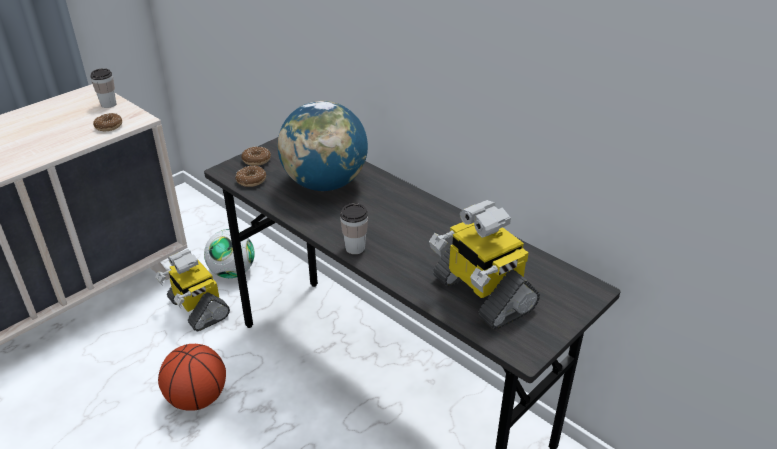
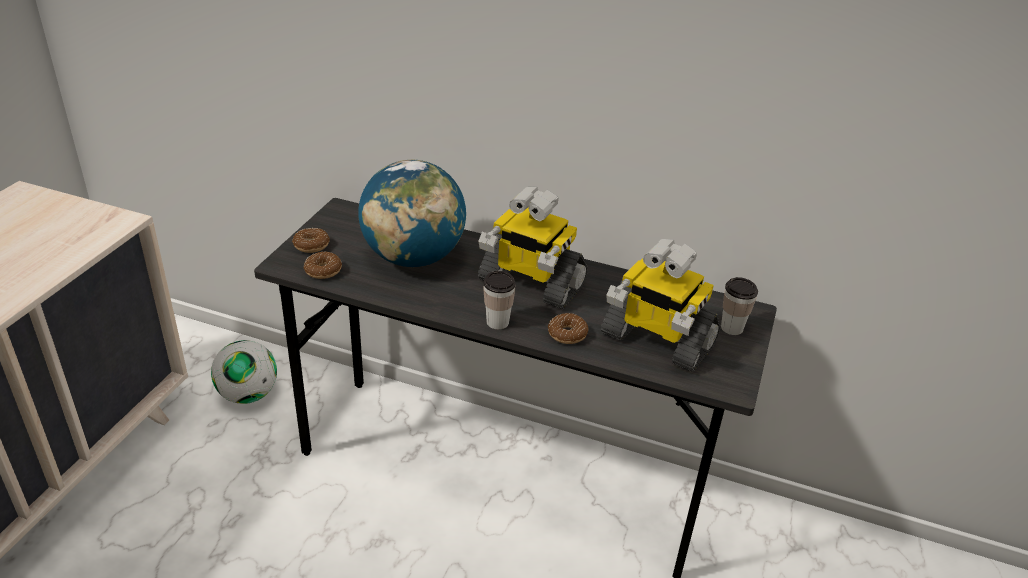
camera: 25 degrees left, 0 degrees up
cup [90,68,116,108] -> cup moved to [721,277,758,335]
donut [93,113,122,131] -> donut moved to [548,313,588,344]
toy robot [156,249,230,331] -> toy robot moved to [478,187,588,309]
basketball [158,344,226,411] -> none

